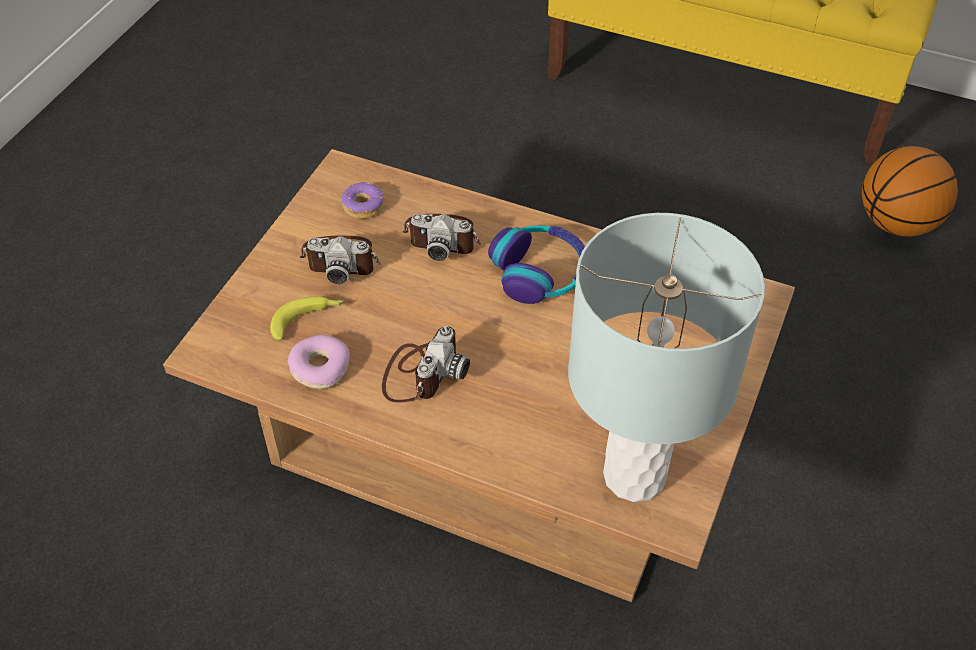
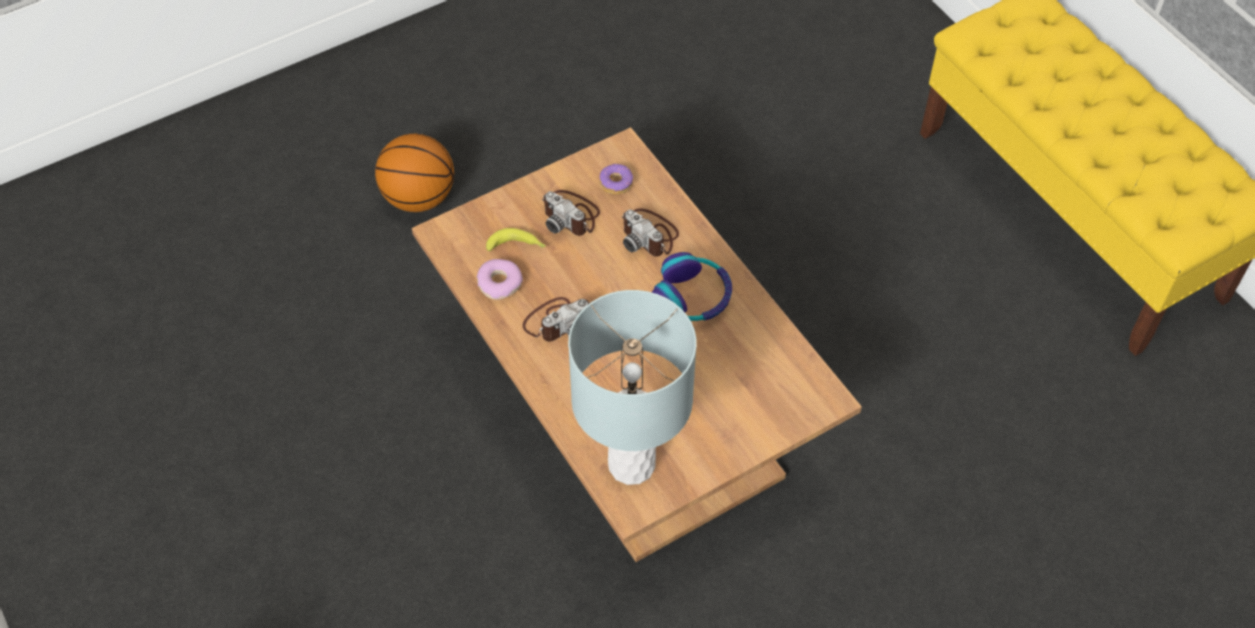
camera: 35 degrees right, 5 degrees up
basketball [862,146,958,237] -> basketball moved to [375,134,454,212]

